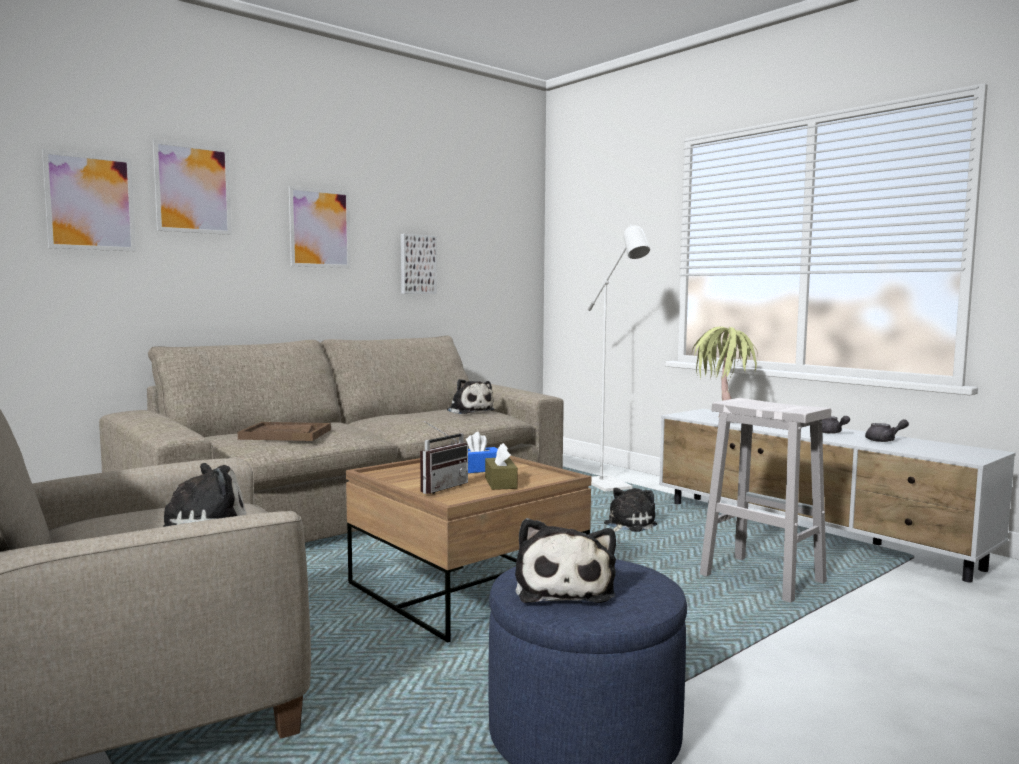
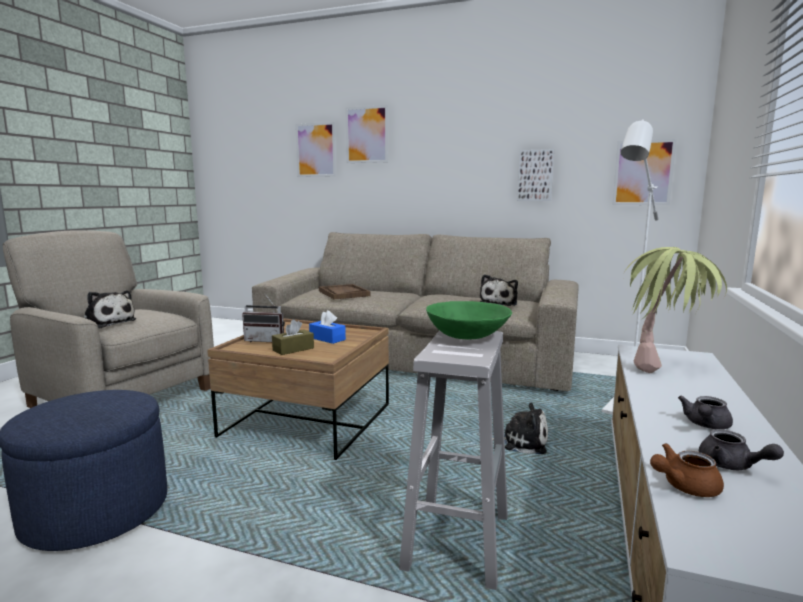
camera: 60 degrees right, 5 degrees up
picture [289,186,351,268] -> picture moved to [612,139,677,205]
plush toy [515,518,616,603] -> none
none -> green bowl [426,301,512,339]
none -> brown teapot [650,443,724,497]

